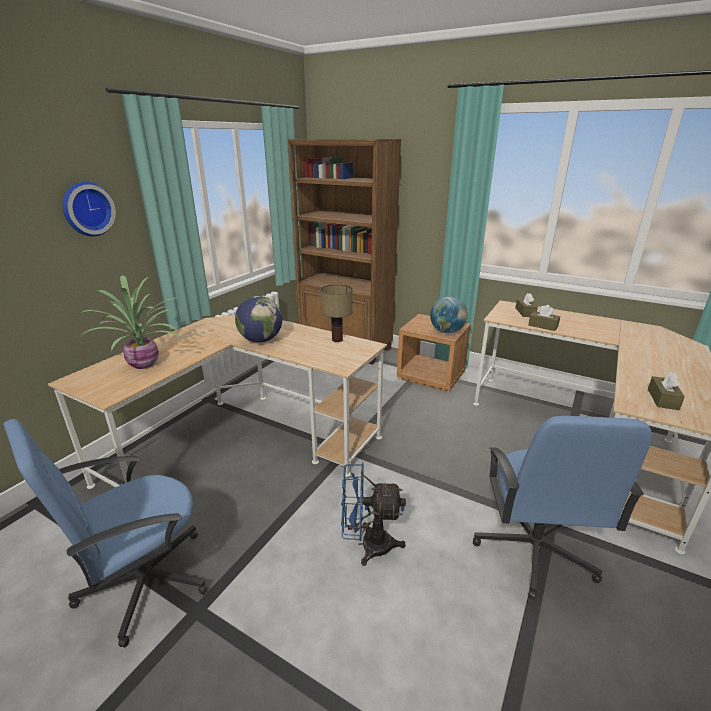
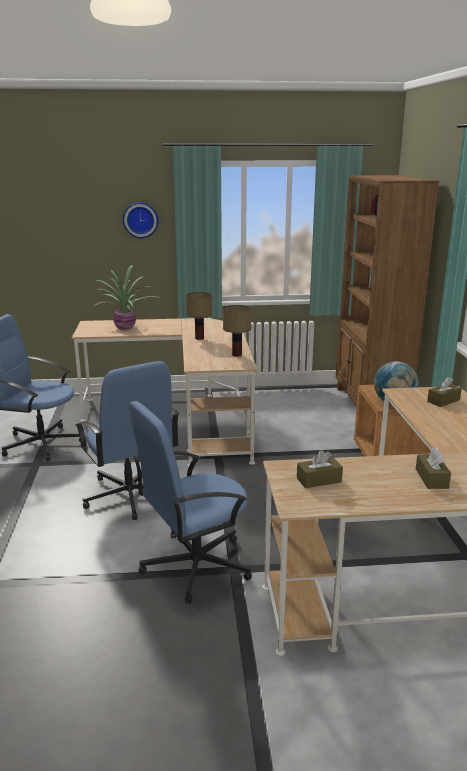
camera: 55 degrees right, 5 degrees down
globe [235,296,282,343] -> table lamp [186,292,212,340]
blue fan [341,463,406,566] -> blue office chair [75,361,179,520]
brown tissue box [528,305,560,331] -> brown tissue box moved to [416,447,451,489]

